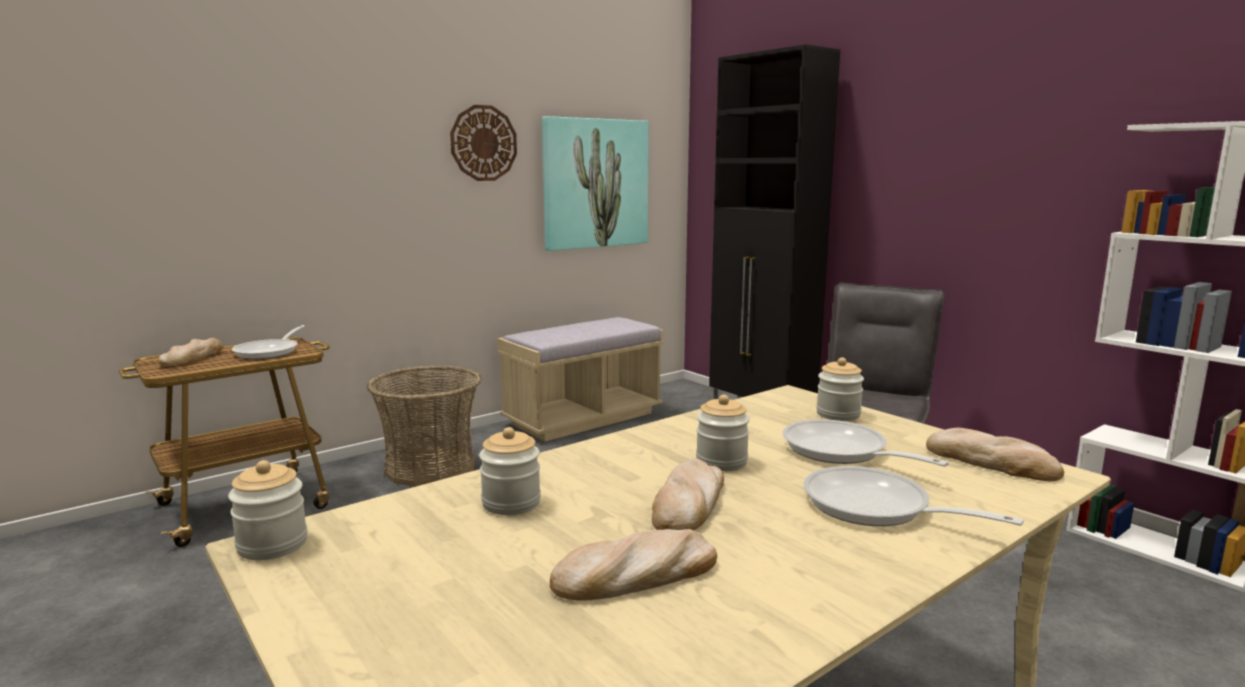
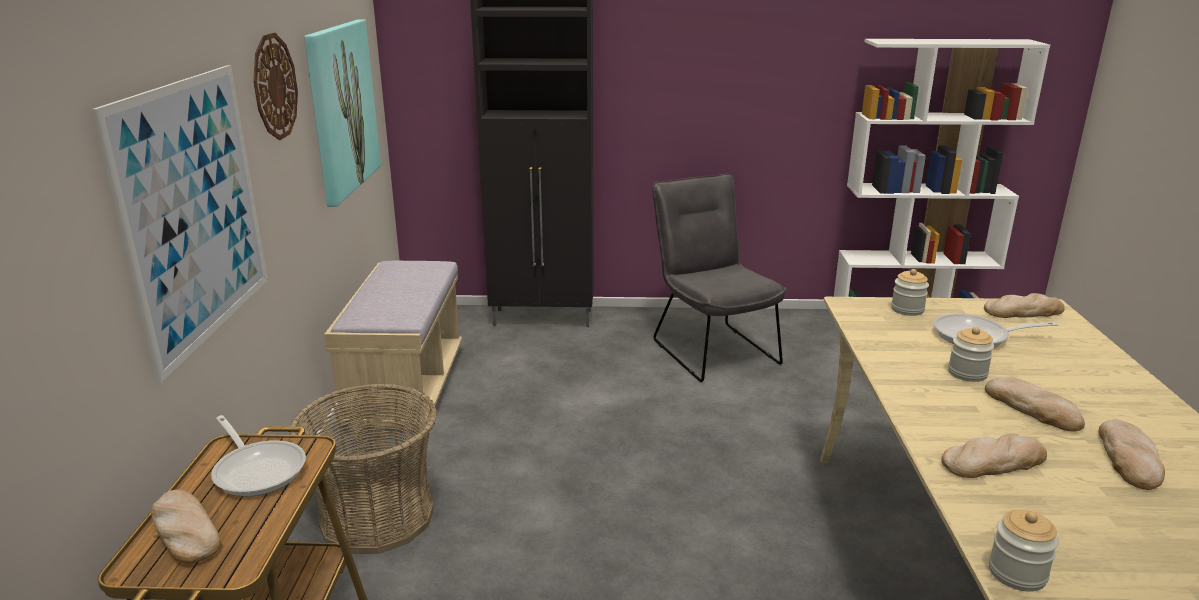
camera: 50 degrees left, 10 degrees up
jar [479,427,541,515] -> bread [942,433,1047,478]
frying pan [803,466,1024,526] -> none
none -> picture [92,65,268,383]

